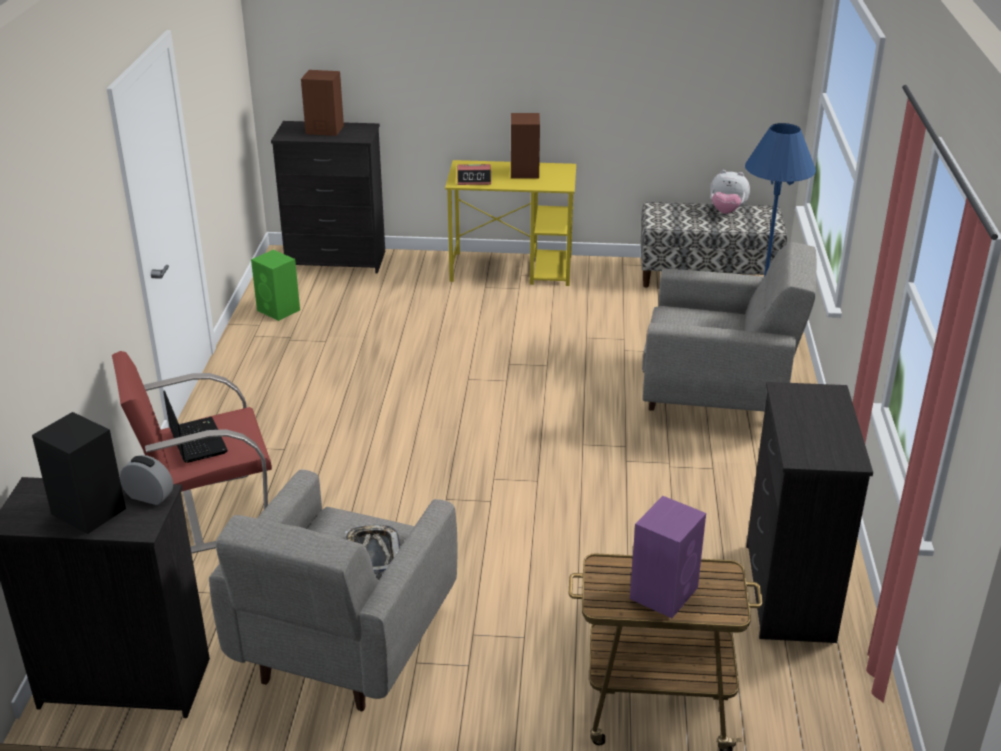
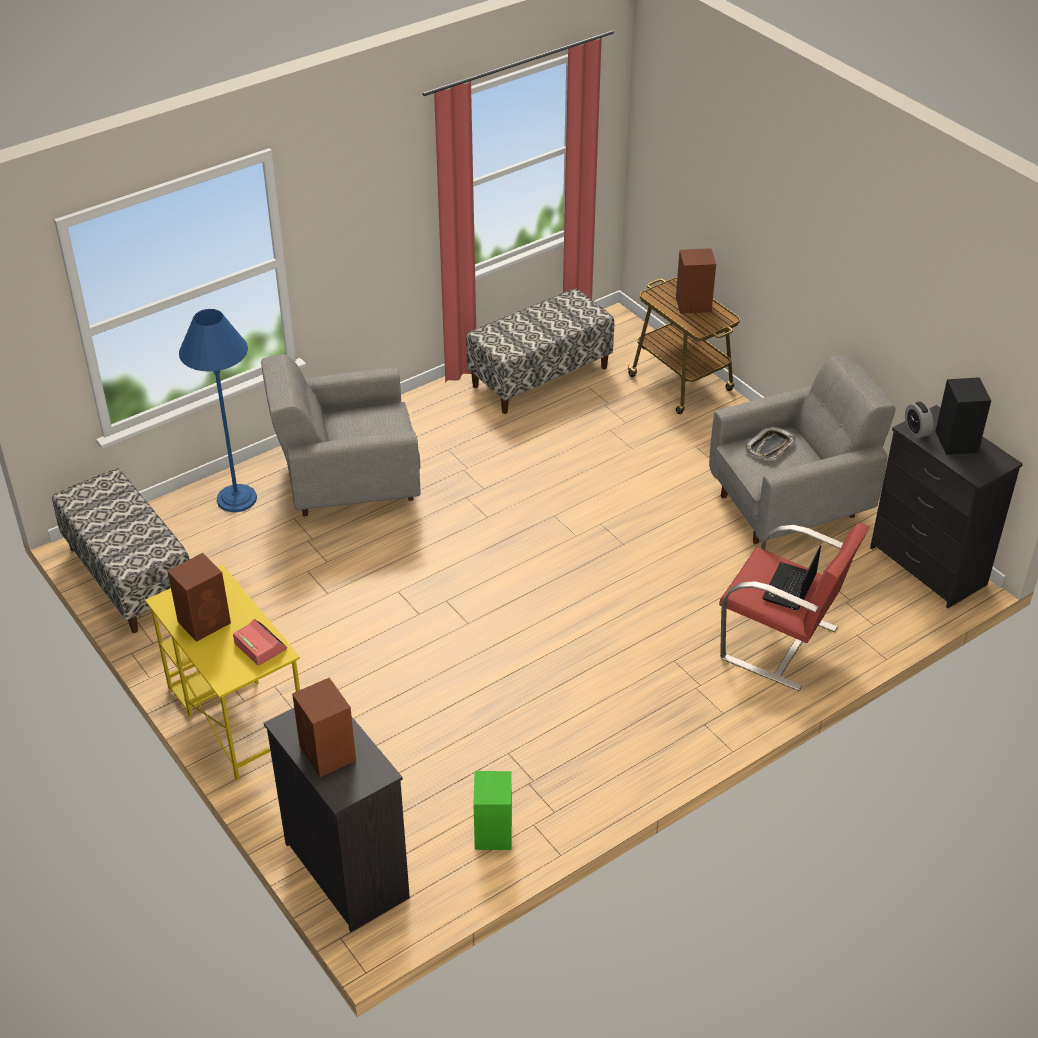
camera: 130 degrees left, 10 degrees up
purple speaker [630,496,706,618] -> brown speaker [676,248,716,314]
grey armchair [642,242,817,411] -> grey armchair turned 75 degrees counterclockwise [261,354,421,517]
plush toy [710,170,750,214] -> none
black dresser [746,382,873,643] -> bench [466,288,614,414]

